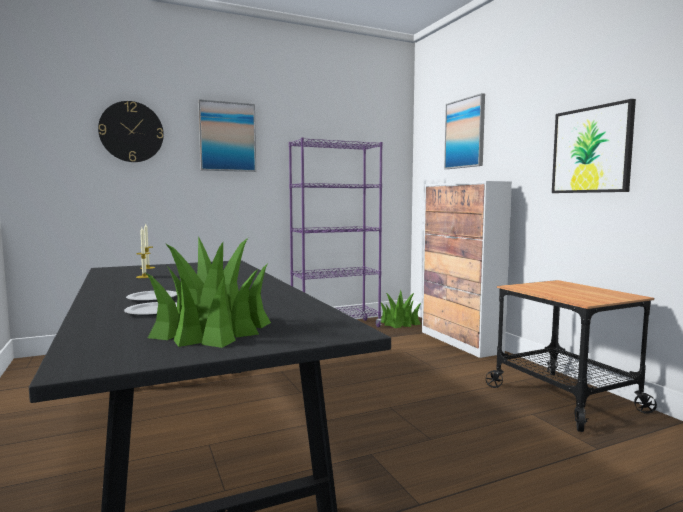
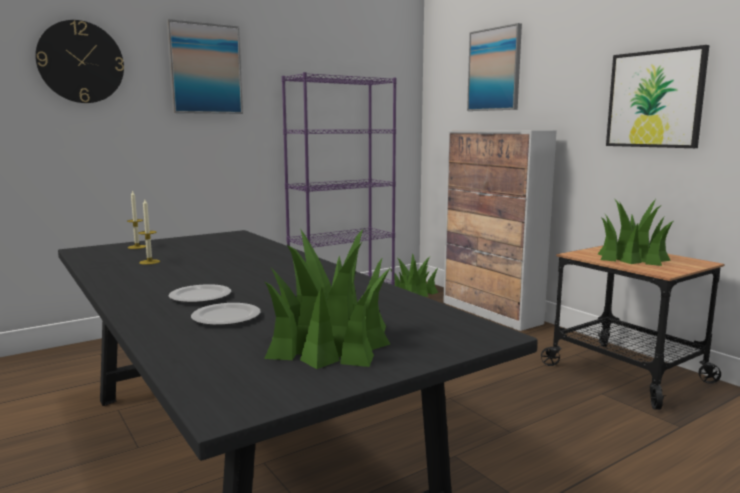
camera: 10 degrees left, 5 degrees up
none -> potted plant [598,200,673,266]

